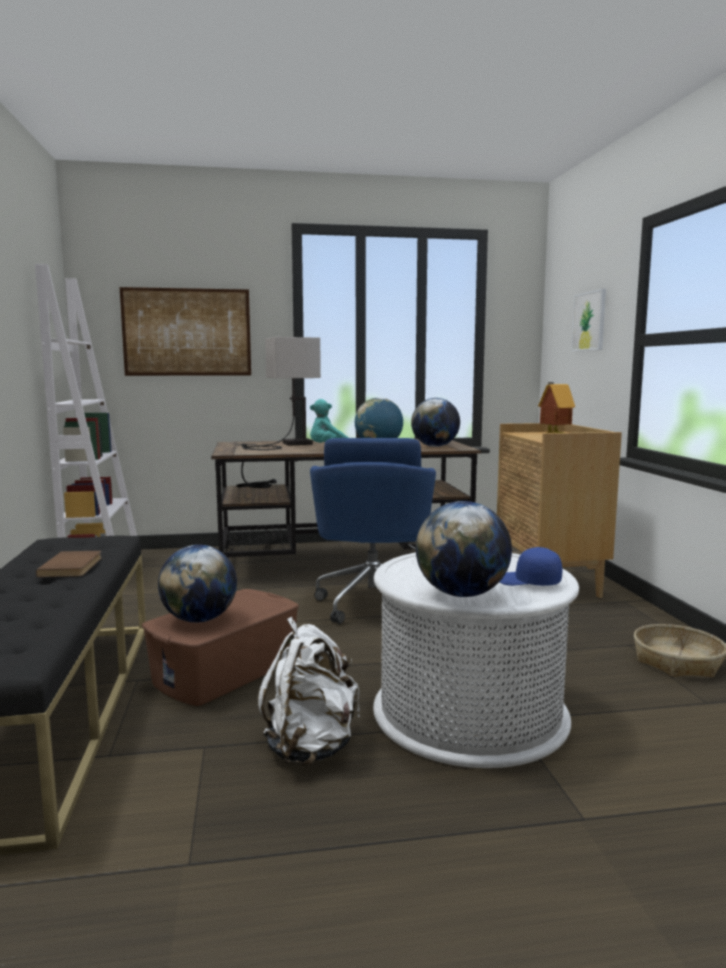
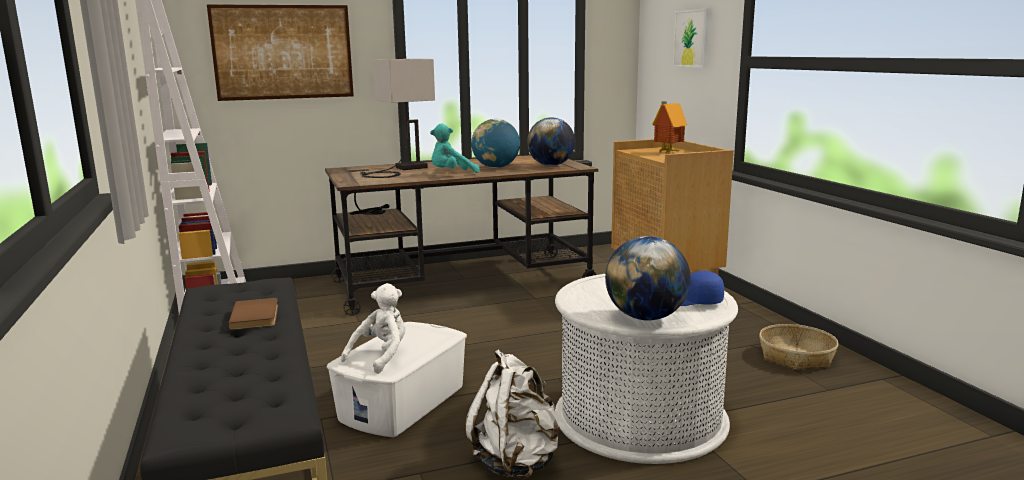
camera: 10 degrees left, 5 degrees up
brown storage box [142,589,299,706] -> white storage box [326,322,467,437]
globe [158,545,237,623] -> white plush toy [341,283,406,374]
blue office chair [310,438,436,624] -> none

